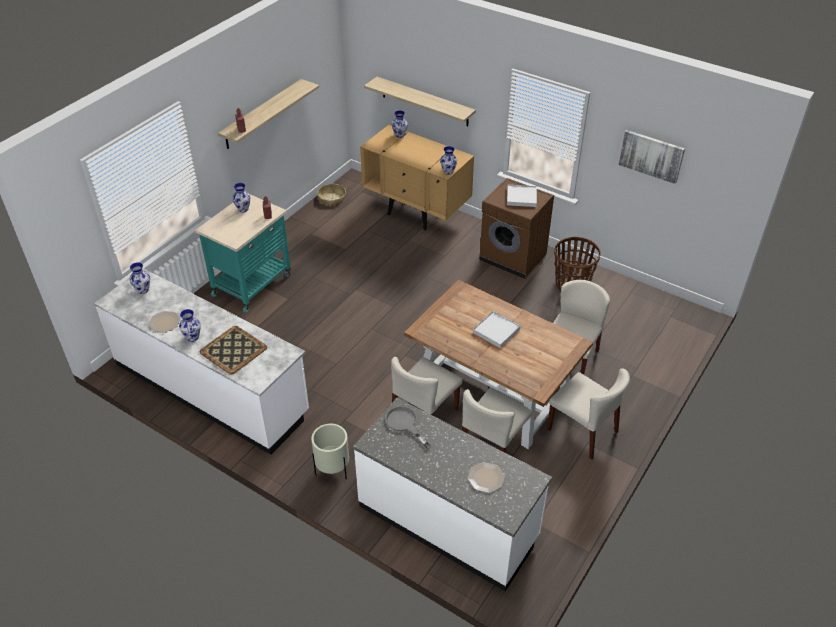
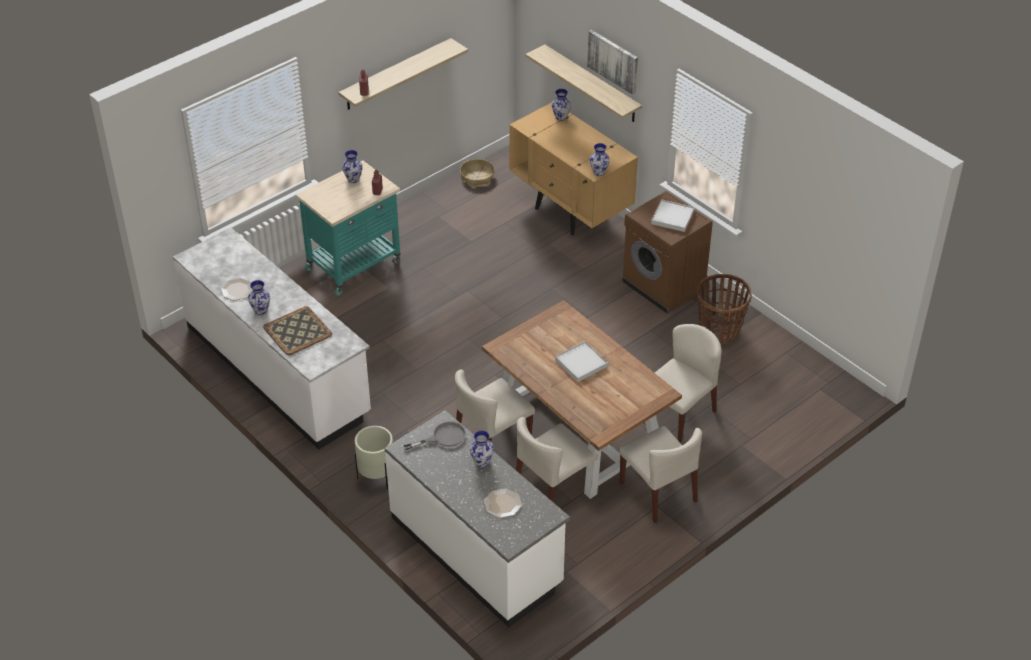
camera: 15 degrees right, 0 degrees up
vase [130,262,150,294] -> vase moved to [470,431,494,467]
grey frying pan [386,406,431,449] -> grey frying pan turned 90 degrees clockwise [403,421,466,450]
picture [619,130,685,184] -> picture moved to [587,30,638,95]

